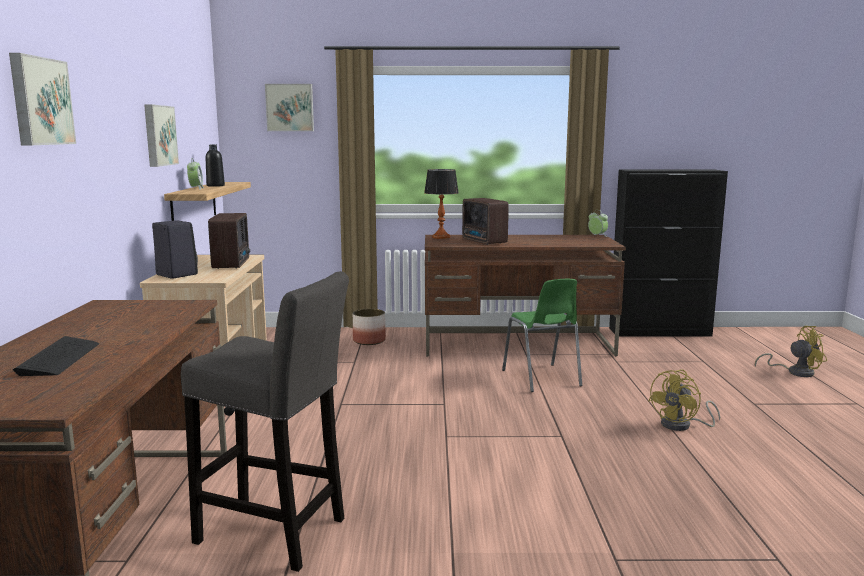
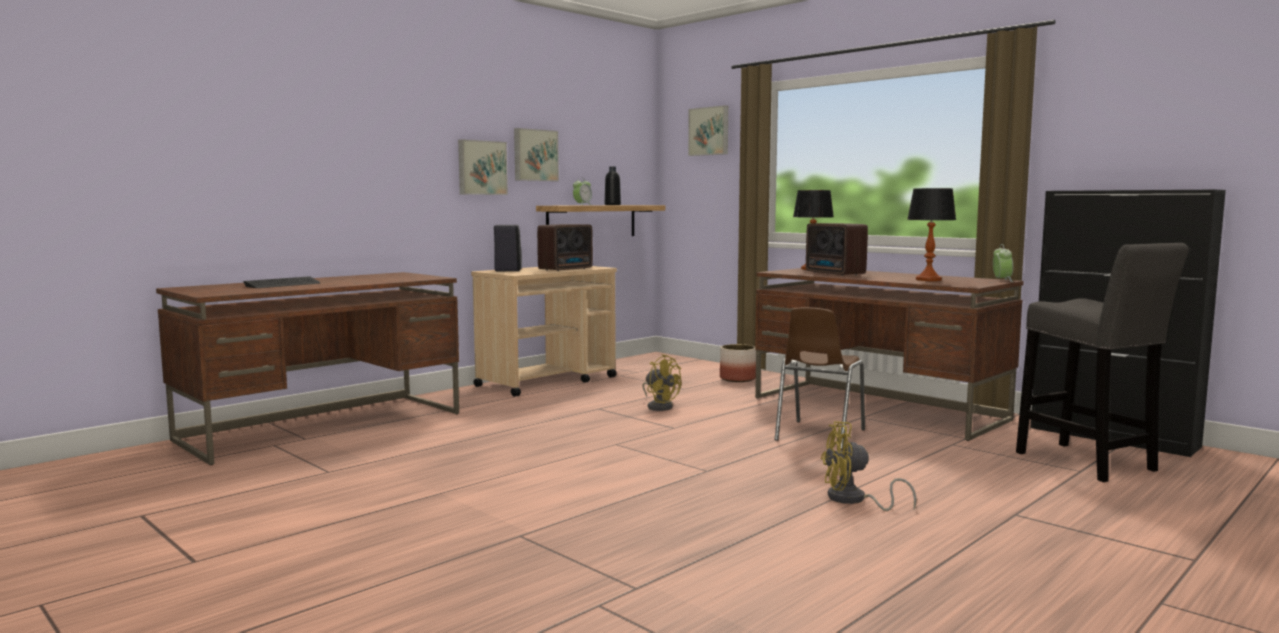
camera: 45 degrees right, 5 degrees down
picture [9,53,76,145] -> picture moved to [458,139,508,195]
grey stool [181,271,349,572] -> grey stool moved to [1016,243,1189,482]
radio [462,198,509,245] -> radio turned 45 degrees counterclockwise [806,223,868,276]
green chair [502,279,582,392] -> brown chair [775,307,865,449]
yellow fan [755,326,827,377] -> yellow fan moved to [642,354,681,411]
none -> table lamp [907,188,956,281]

